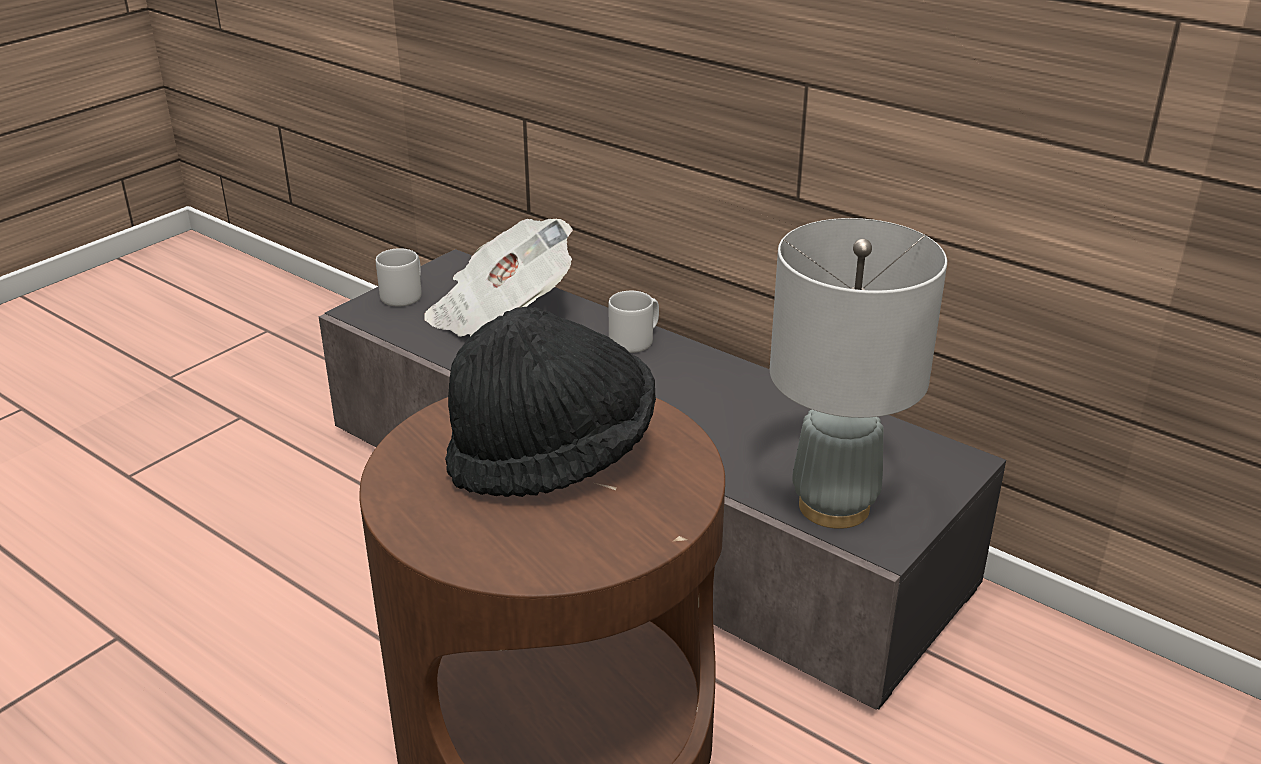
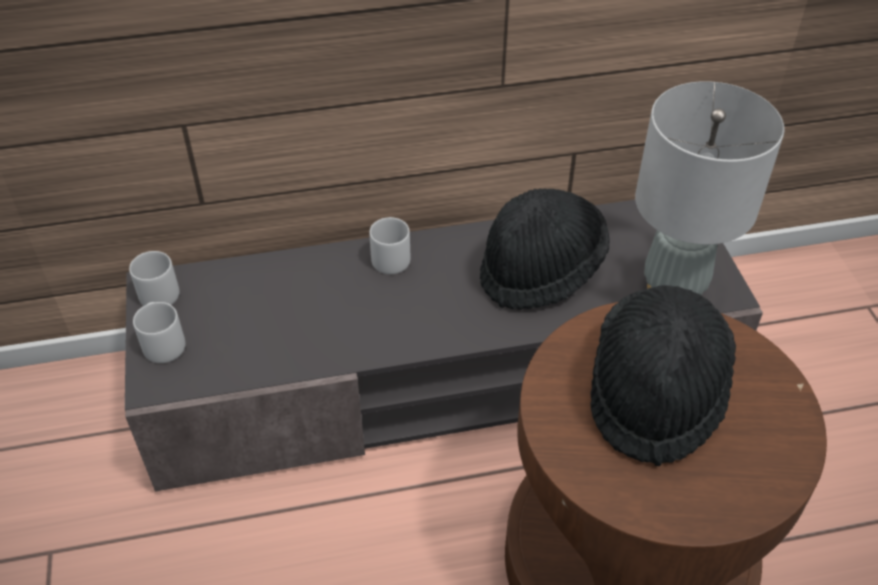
camera: 50 degrees left, 15 degrees up
newspaper [424,219,573,337] -> none
none -> grey mug [129,251,180,306]
none -> black hat [480,188,609,310]

